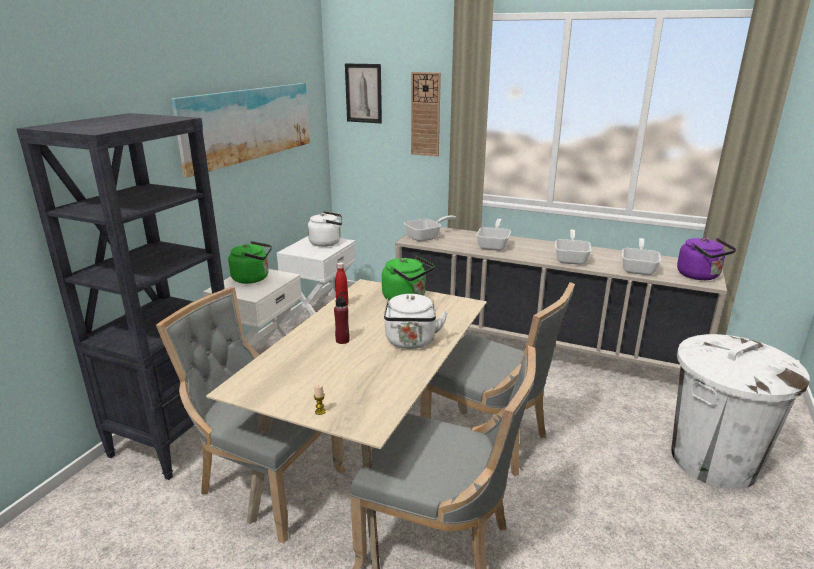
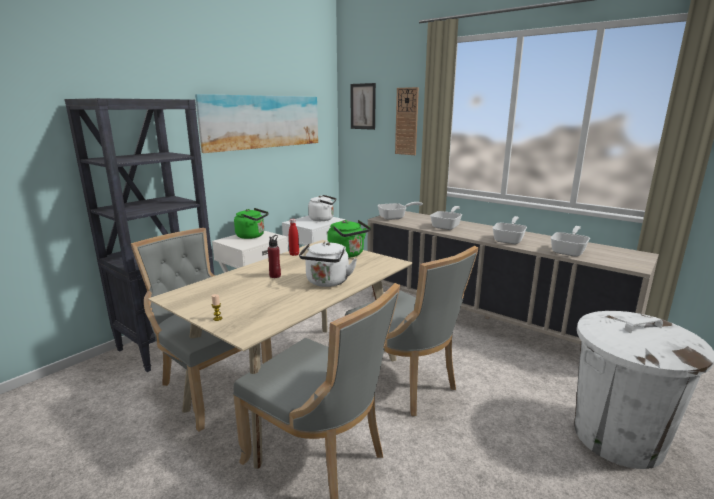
camera: 15 degrees right, 5 degrees down
purple kettle [677,238,736,280] -> none

